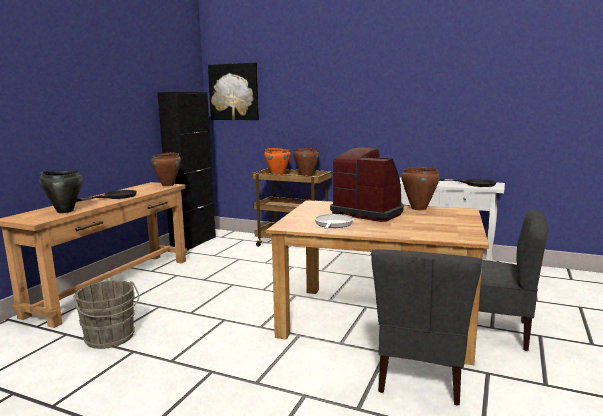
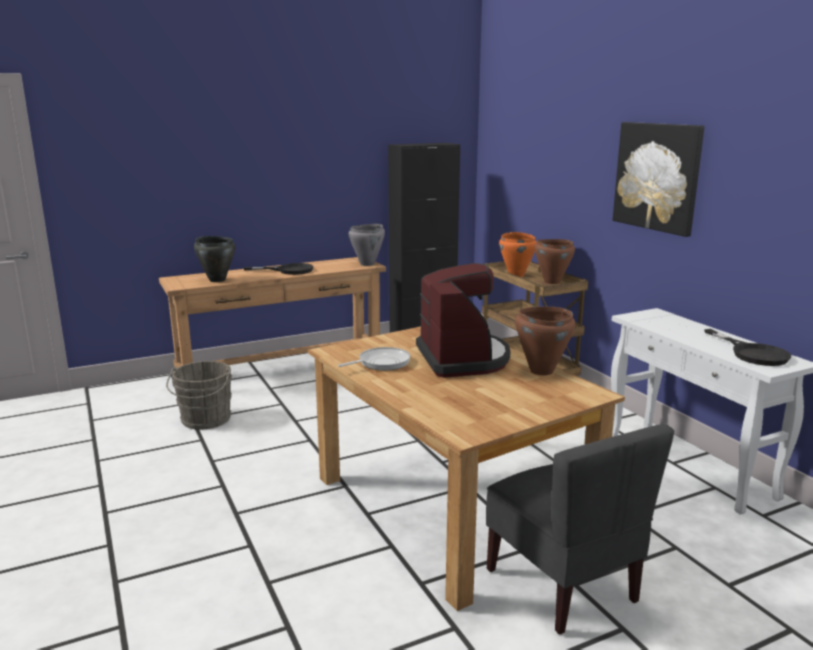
camera: 40 degrees right, 5 degrees up
brown cooking pot [151,152,181,186] -> grey cooking pot [349,224,385,266]
picture [208,62,259,120] -> picture moved to [613,122,704,237]
grey chair [371,249,482,406] -> none

